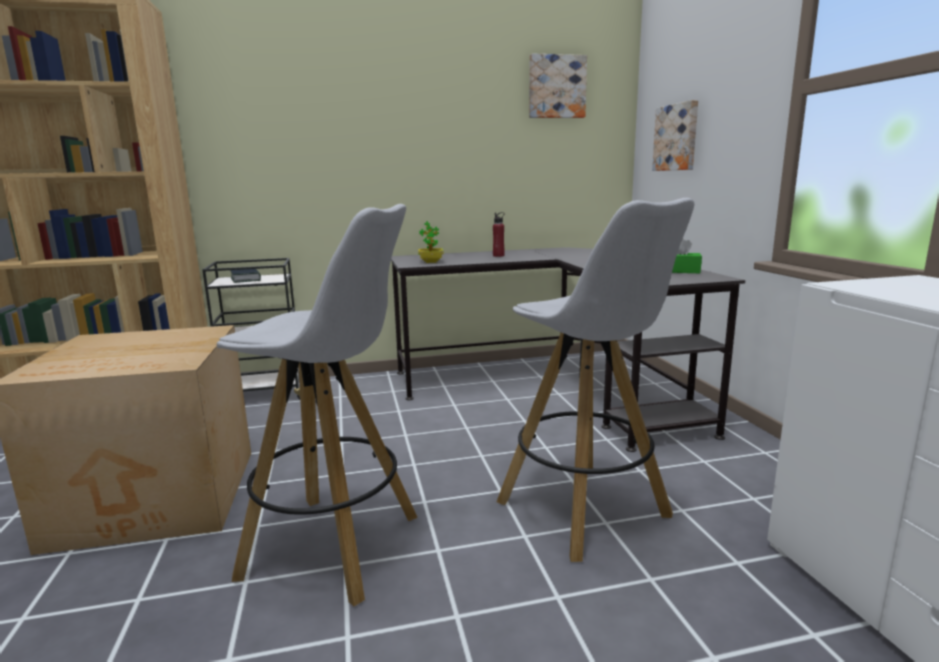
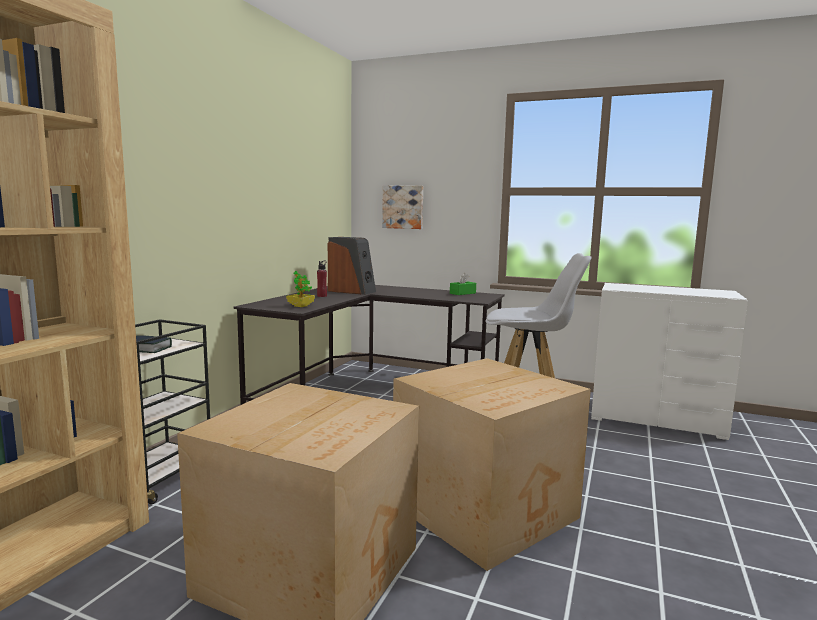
camera: 55 degrees left, 5 degrees down
white stool [217,204,417,606] -> cardboard box [393,358,591,571]
picture [529,54,587,118] -> none
none -> speaker [328,237,376,295]

